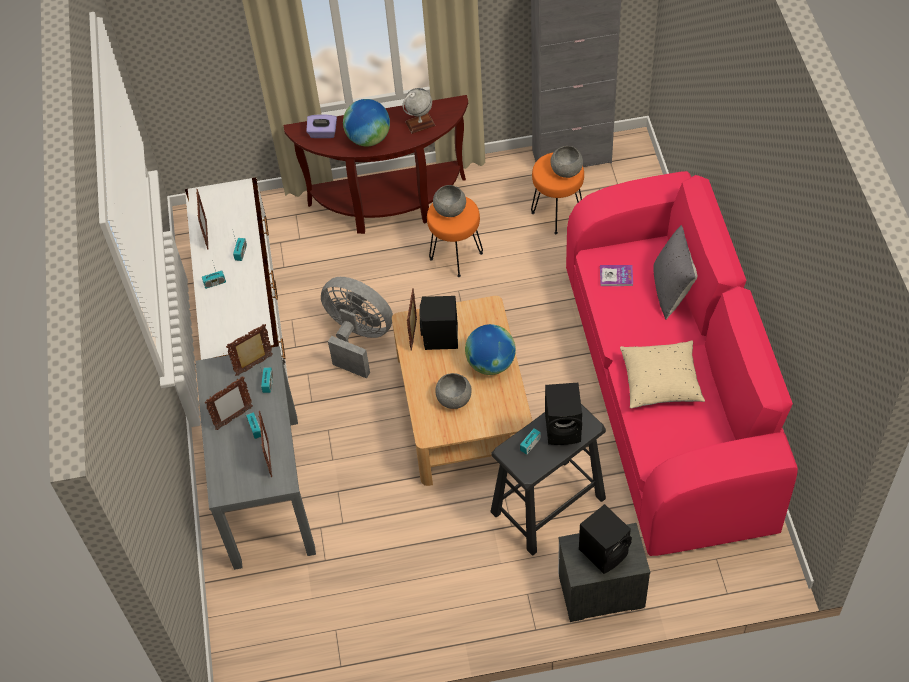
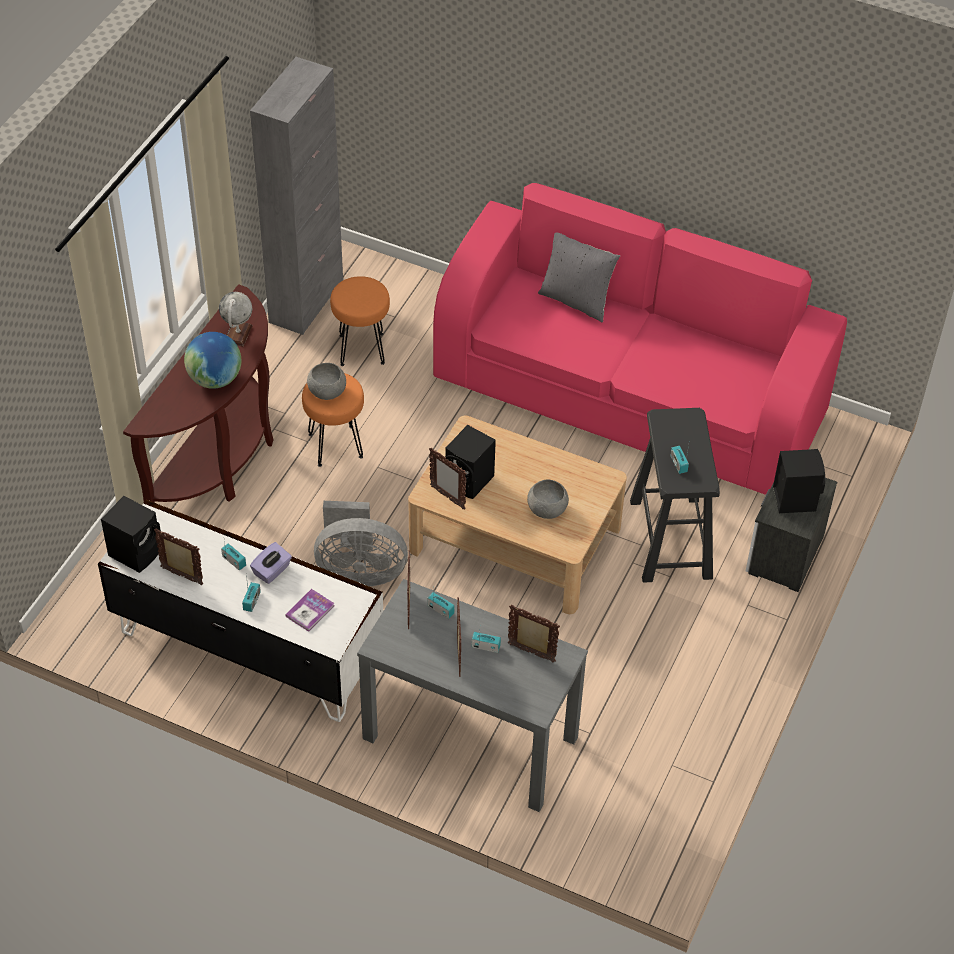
camera: 60 degrees left, 5 degrees down
purple tissue box [306,114,337,138] -> purple tissue box moved to [250,542,292,584]
grey fan [321,277,393,378] -> grey fan turned 150 degrees counterclockwise [314,501,408,587]
globe [465,324,516,375] -> none
black speaker [545,383,582,445] -> black speaker moved to [101,496,161,573]
grey bowl [550,146,583,178] -> none
book [600,265,633,286] -> book moved to [285,589,335,632]
beige pillow [620,340,705,409] -> none

